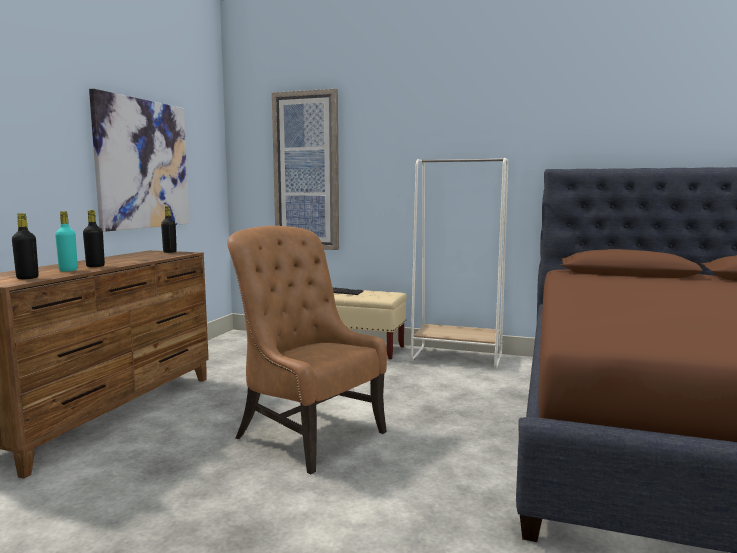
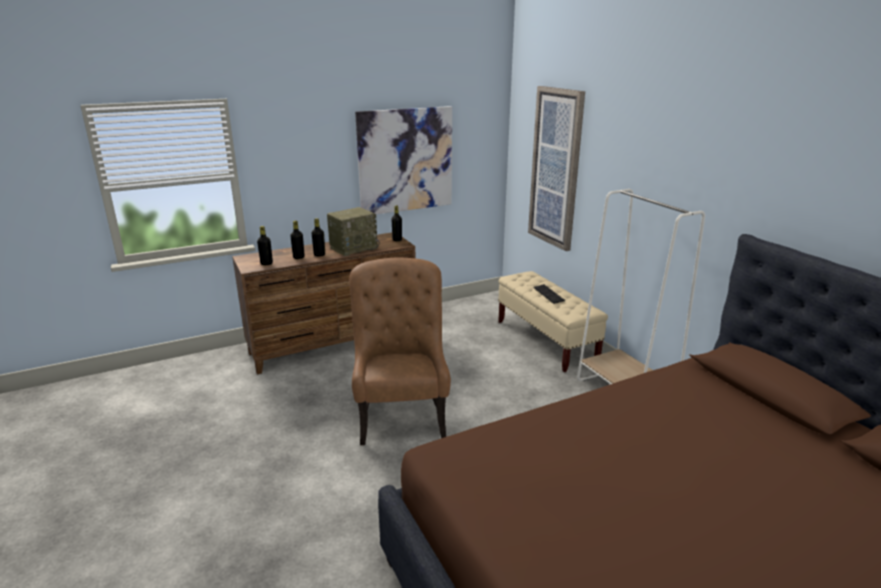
camera: 45 degrees right, 15 degrees up
turquoise bottle [55,211,78,272] -> black bottle [290,221,305,259]
none -> radio [327,207,380,256]

